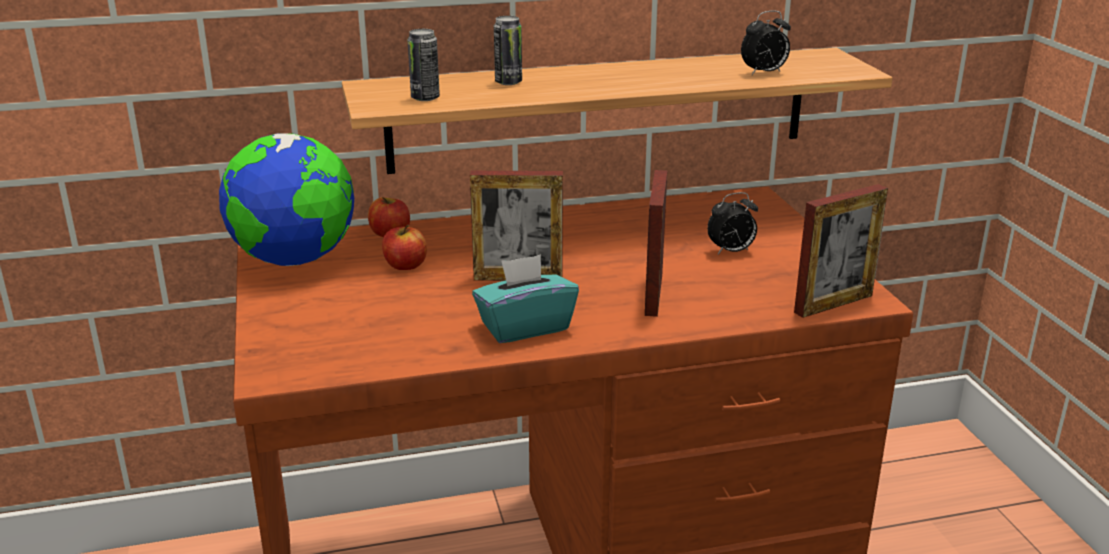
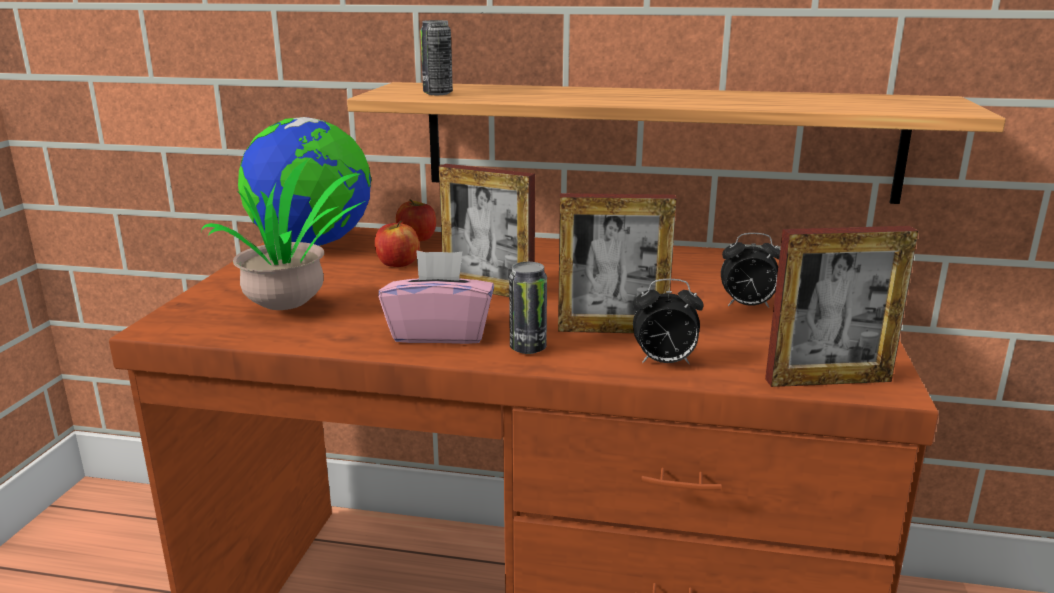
camera: 25 degrees right, 5 degrees down
turquoise tissue box [472,254,579,343] -> pink tissue box [378,251,494,344]
can [494,16,522,85] -> can moved to [509,262,547,354]
picture frame [645,170,667,317] -> picture frame turned 120 degrees counterclockwise [558,193,677,333]
alarm clock [741,10,791,75] -> alarm clock moved to [633,279,704,364]
none -> potted plant [201,158,365,310]

